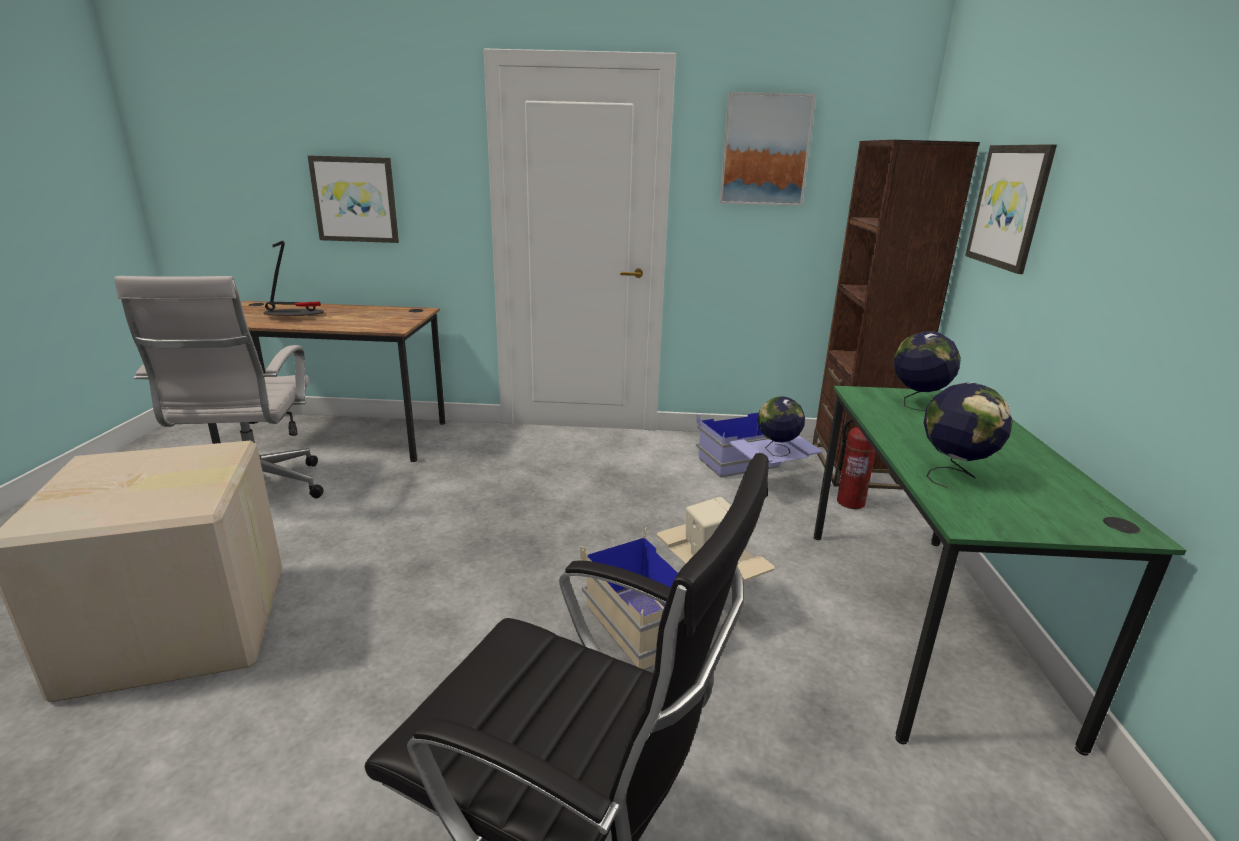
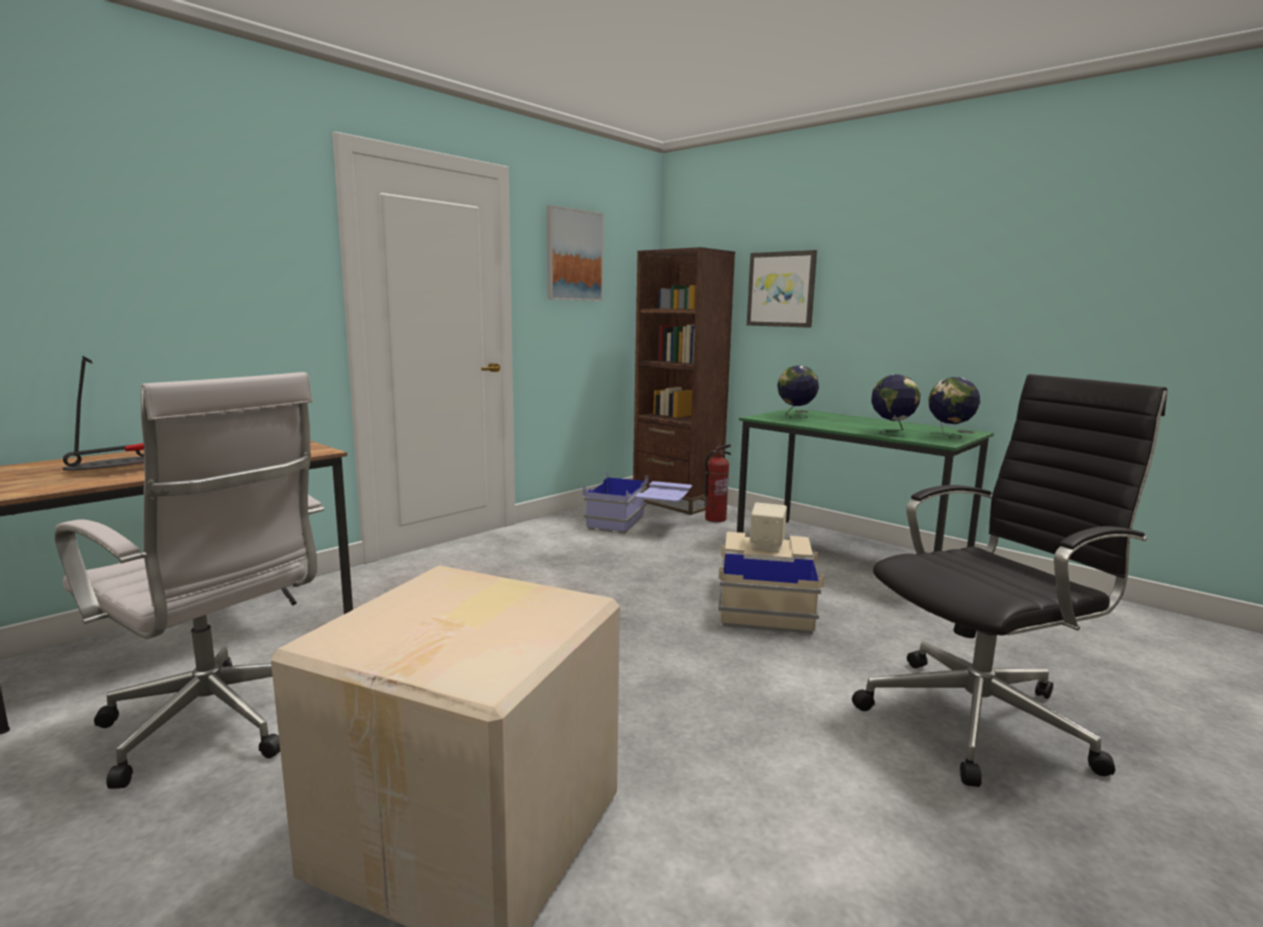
camera: 50 degrees left, 10 degrees down
picture [308,155,399,243] -> none
globe [757,396,805,457] -> globe moved to [928,377,980,439]

